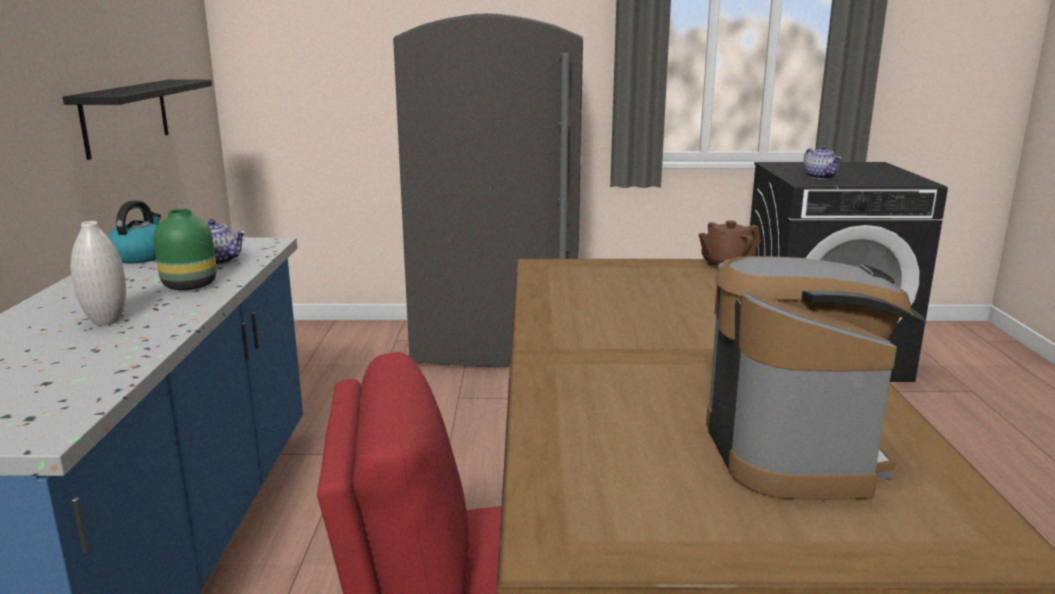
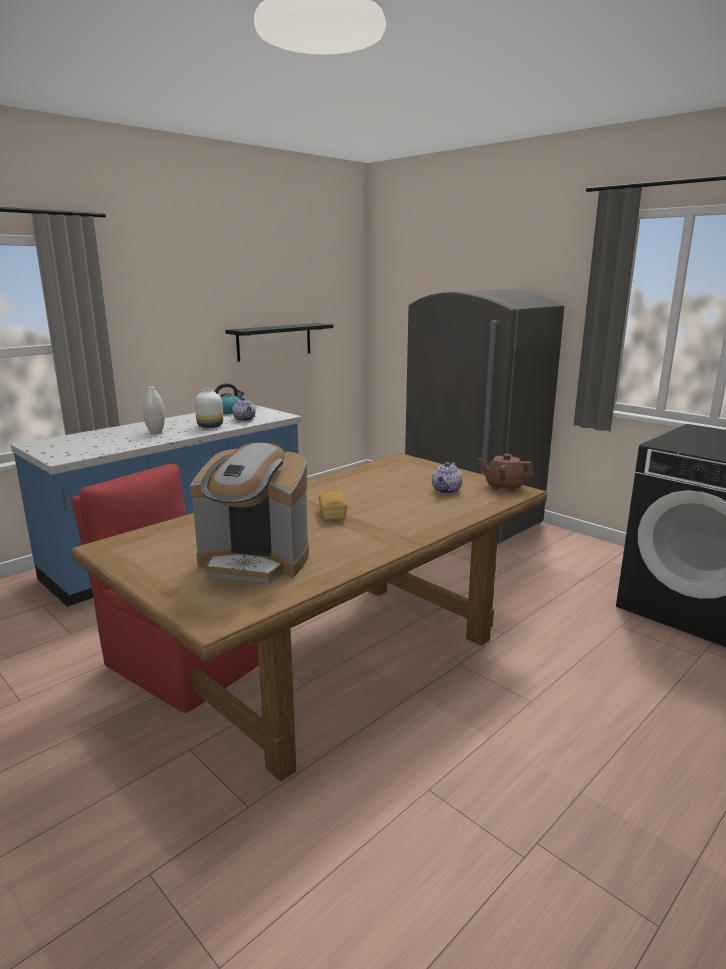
camera: 45 degrees right, 0 degrees up
green vase [153,209,217,290] -> white vase [195,388,223,428]
coffee machine [706,256,926,500] -> coffee machine turned 60 degrees clockwise [190,443,309,584]
teapot [804,145,841,179] -> teapot moved to [432,462,462,494]
none -> bread [318,489,347,520]

